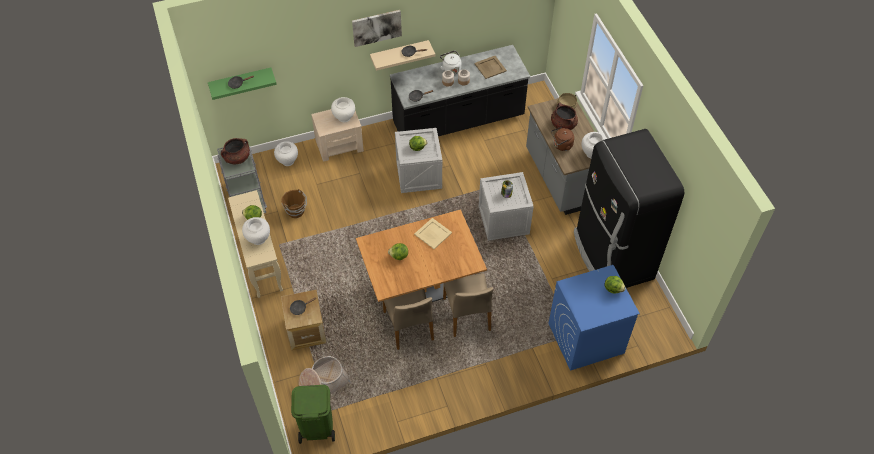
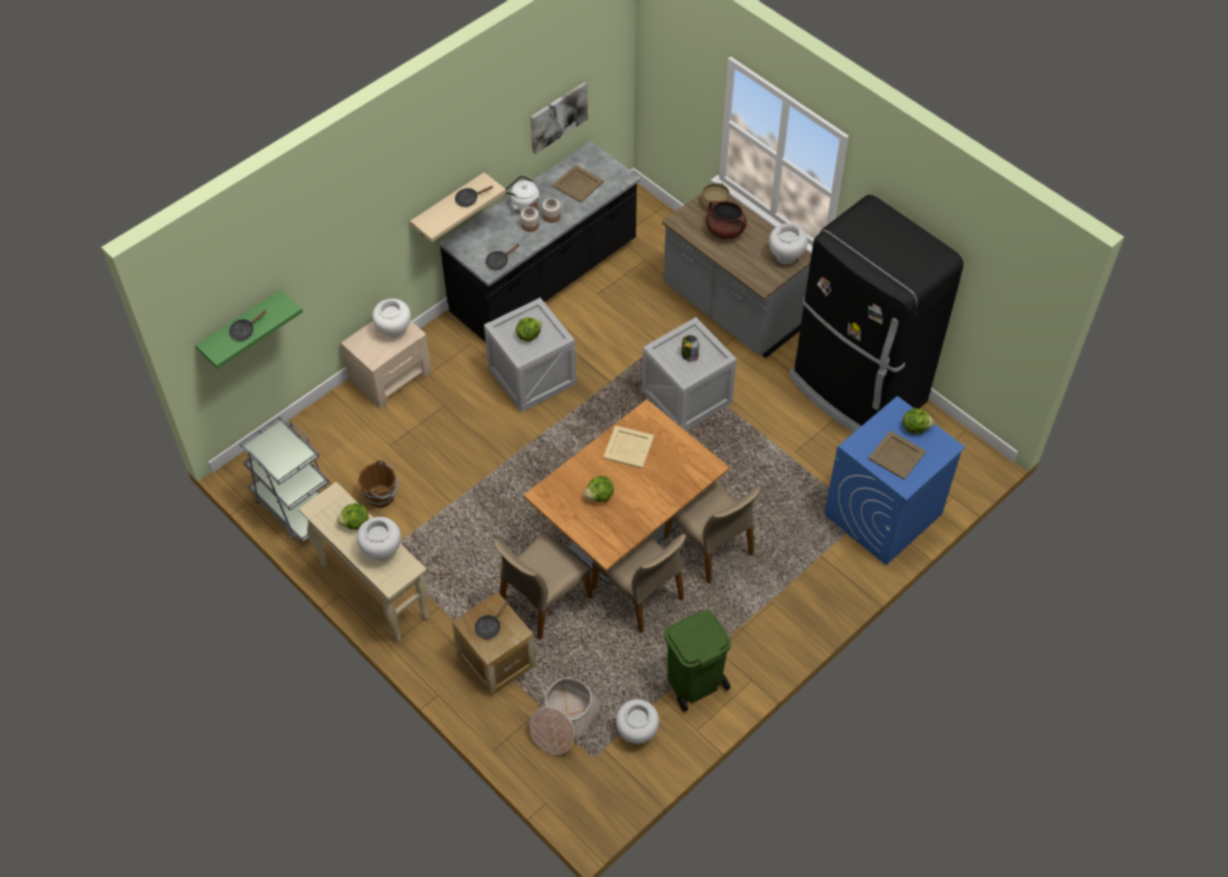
camera: 25 degrees left, 0 degrees up
brown cooking pot [221,138,250,164] -> none
white vase [274,141,298,166] -> white vase moved to [616,699,659,744]
green trash can [291,385,335,444] -> green trash can moved to [664,610,731,711]
picture [352,10,402,47] -> picture moved to [531,81,588,154]
brown kettle [551,127,574,151] -> none
none -> beige chair [494,531,593,640]
none -> beige tray [868,431,926,480]

